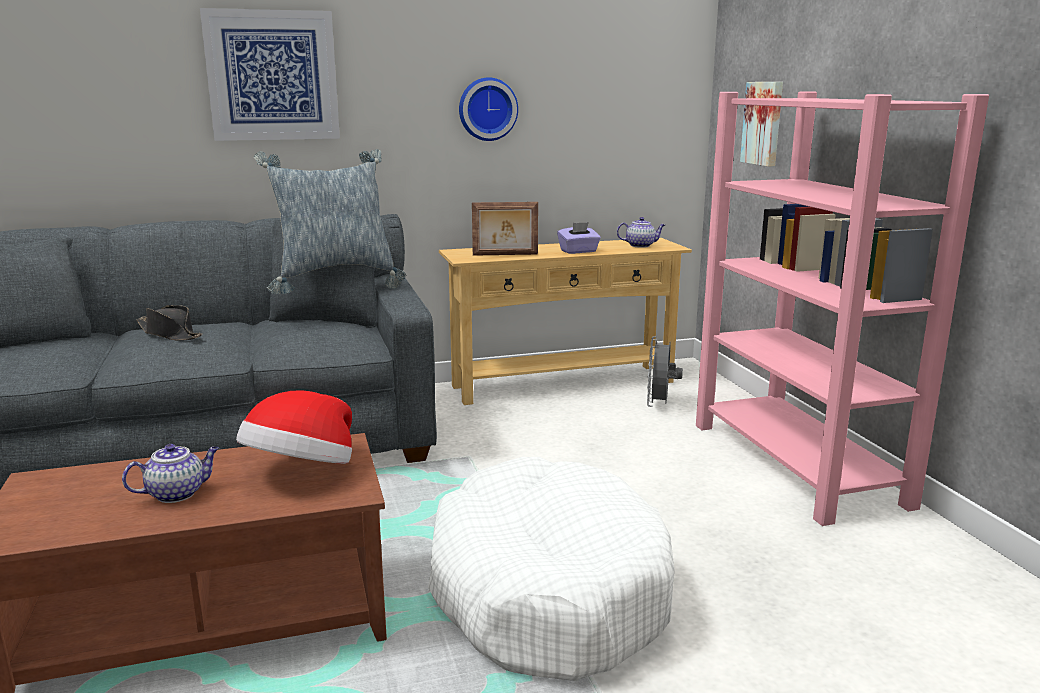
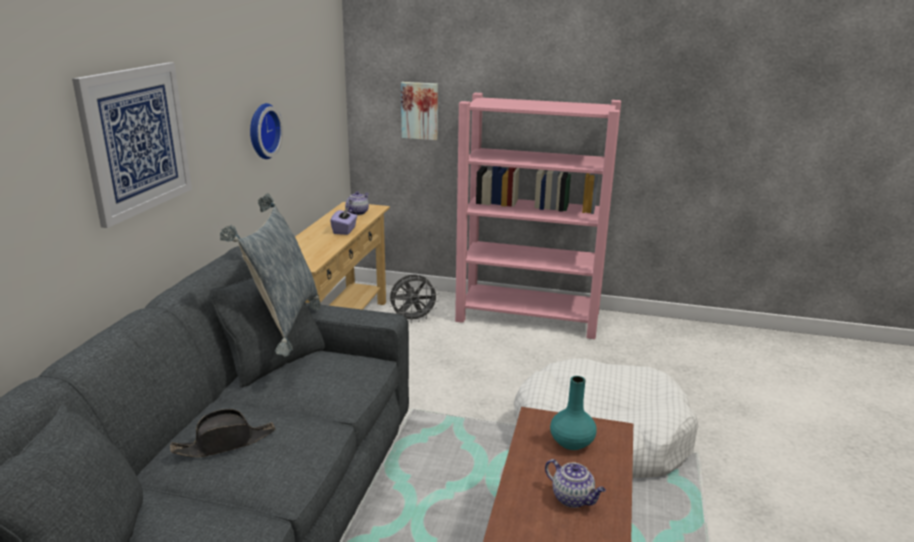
camera: 60 degrees left, 5 degrees up
teapot [122,444,219,503] -> teapot turned 135 degrees clockwise [545,459,606,508]
hat [236,390,352,464] -> turquoise vase [550,376,597,450]
picture frame [472,202,538,256] -> none
grey fan [647,336,683,407] -> grey fan turned 60 degrees counterclockwise [389,274,439,323]

